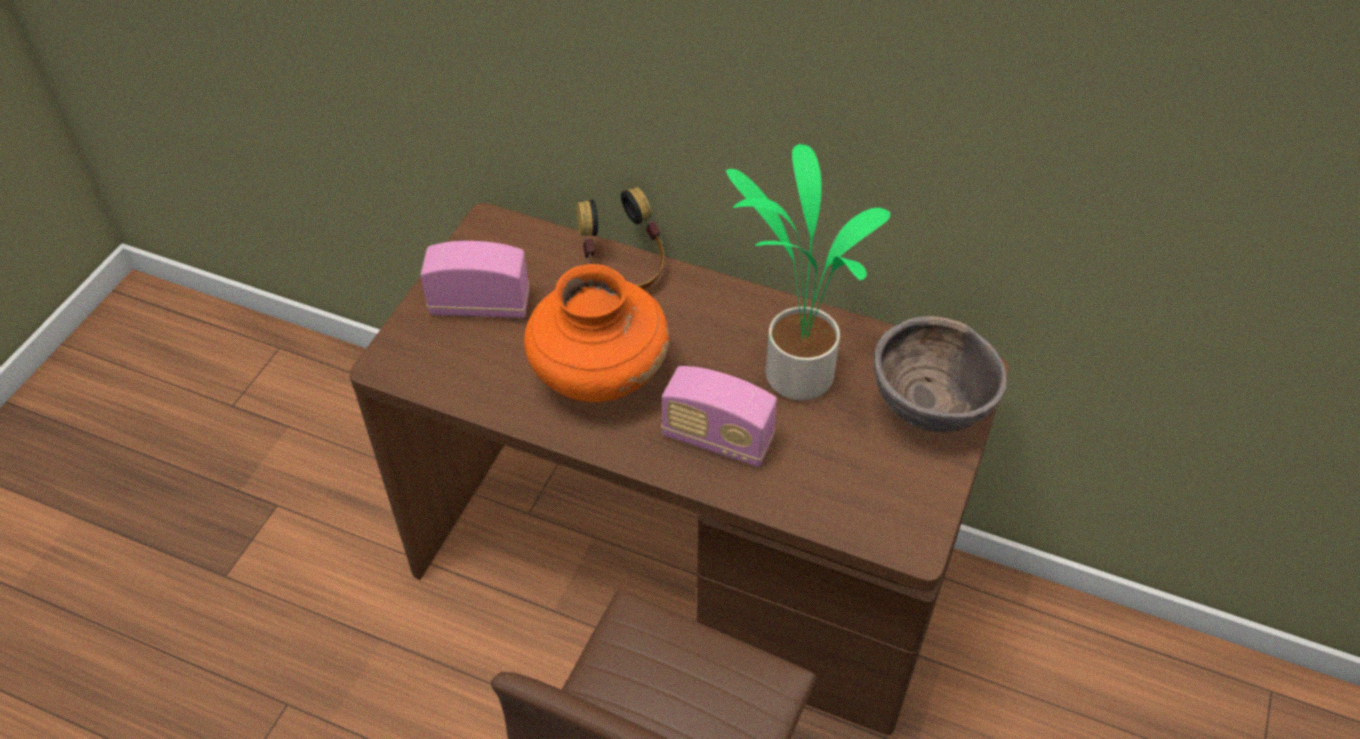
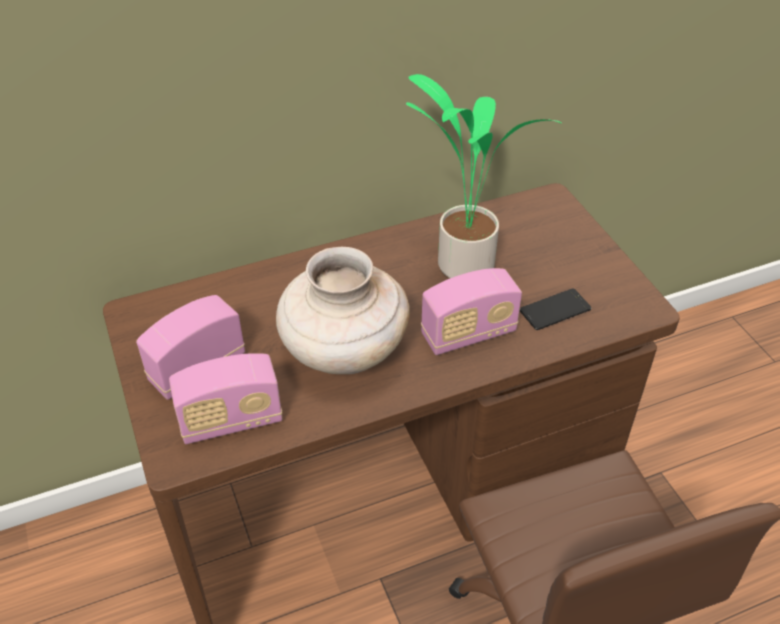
camera: 45 degrees left, 5 degrees down
orange vase [524,264,669,402] -> beige vase [276,247,410,374]
headphones [576,187,664,290] -> none
brown bowl [874,316,1007,433] -> none
none -> radio [169,353,283,444]
none -> phone [520,289,591,330]

